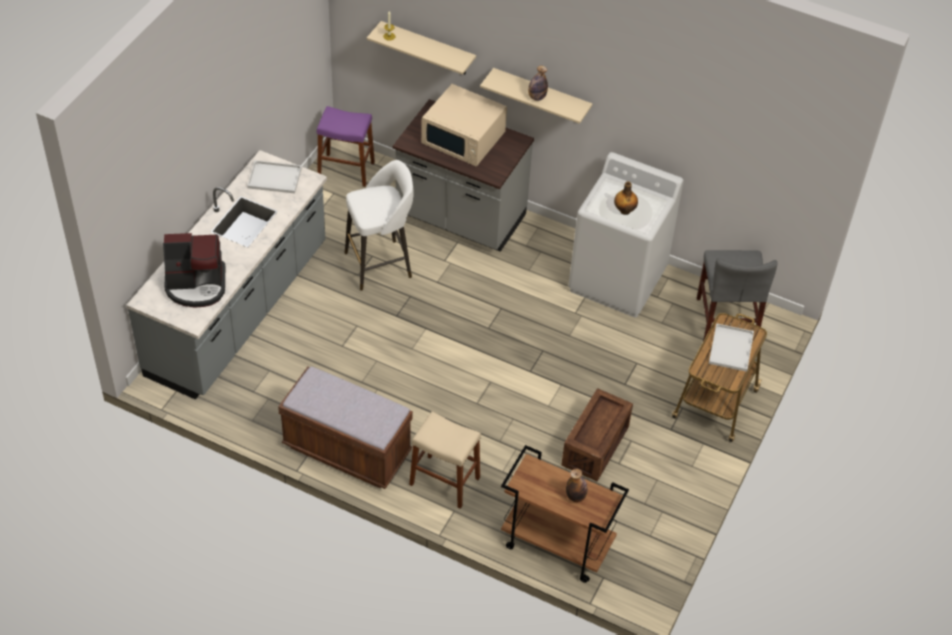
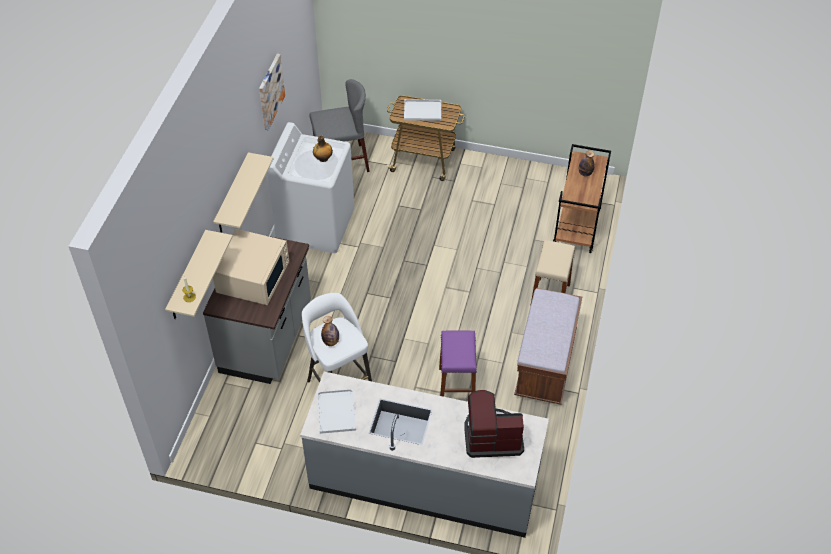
camera: 100 degrees left, 0 degrees up
coffee machine [163,233,225,308] -> coffee machine turned 75 degrees counterclockwise [465,390,524,458]
purple stool [317,106,375,187] -> purple stool moved to [439,330,477,397]
bottle [528,66,548,101] -> bottle moved to [321,316,339,346]
crate [561,388,633,481] -> none
none -> picture [259,54,285,130]

